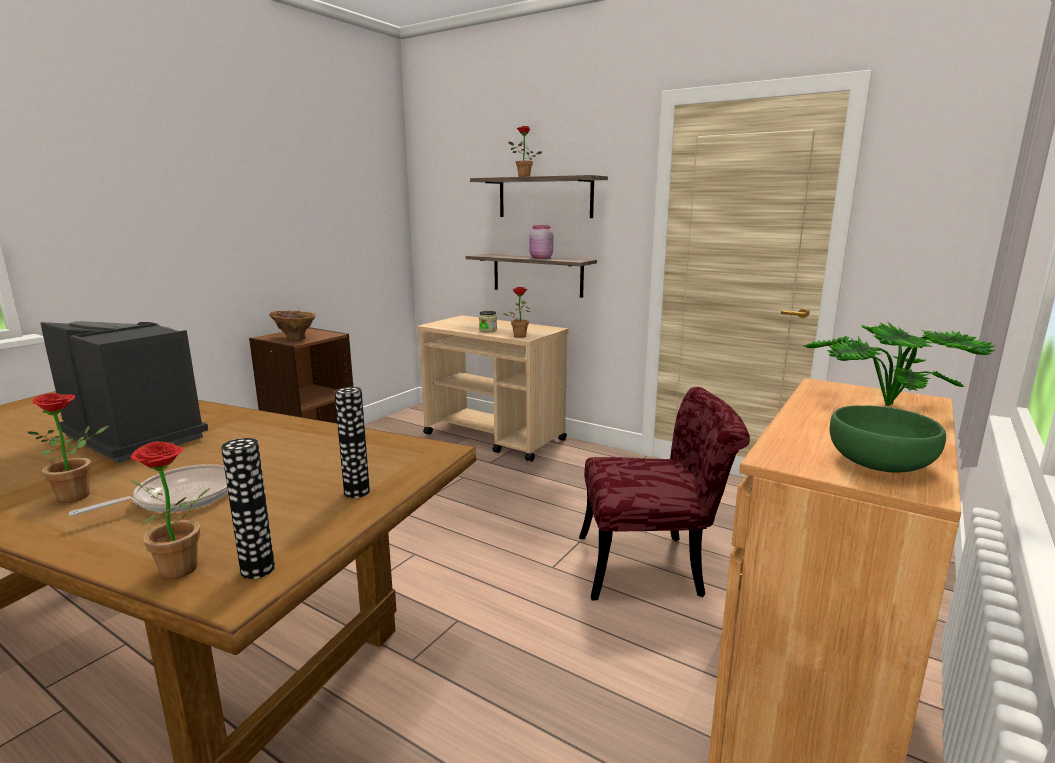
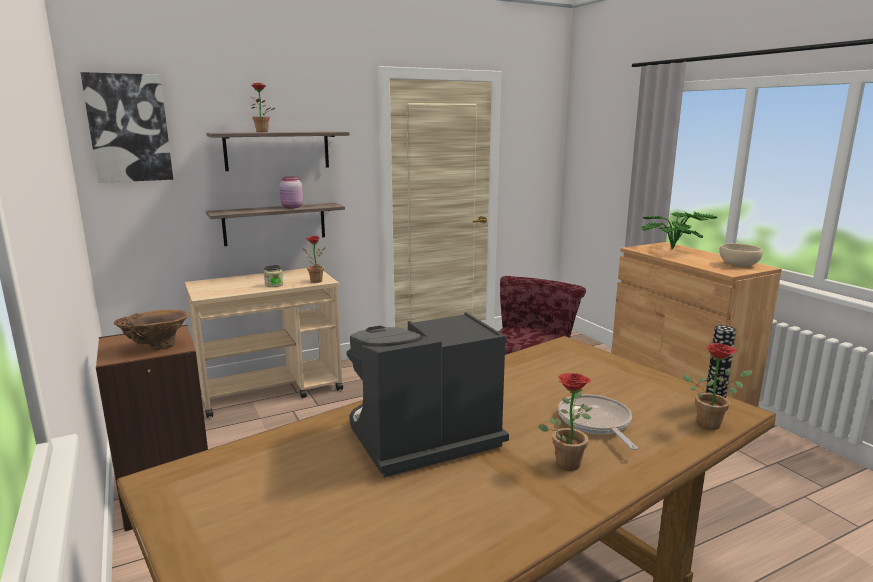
camera: 60 degrees left, 0 degrees up
vase [334,387,370,498] -> none
green bowl [830,405,946,473] -> beige bowl [719,243,763,266]
none -> picture [80,72,173,183]

